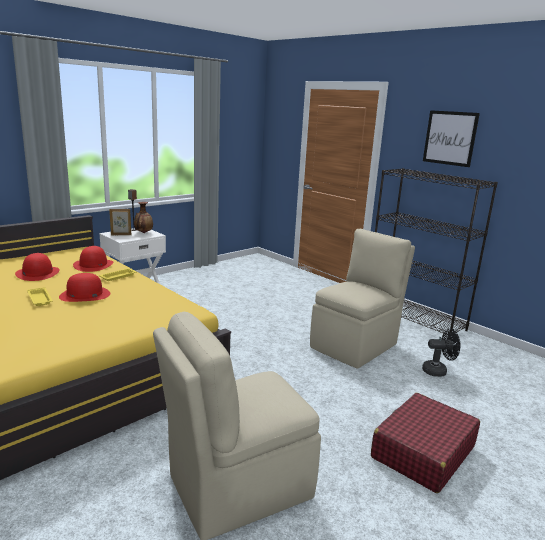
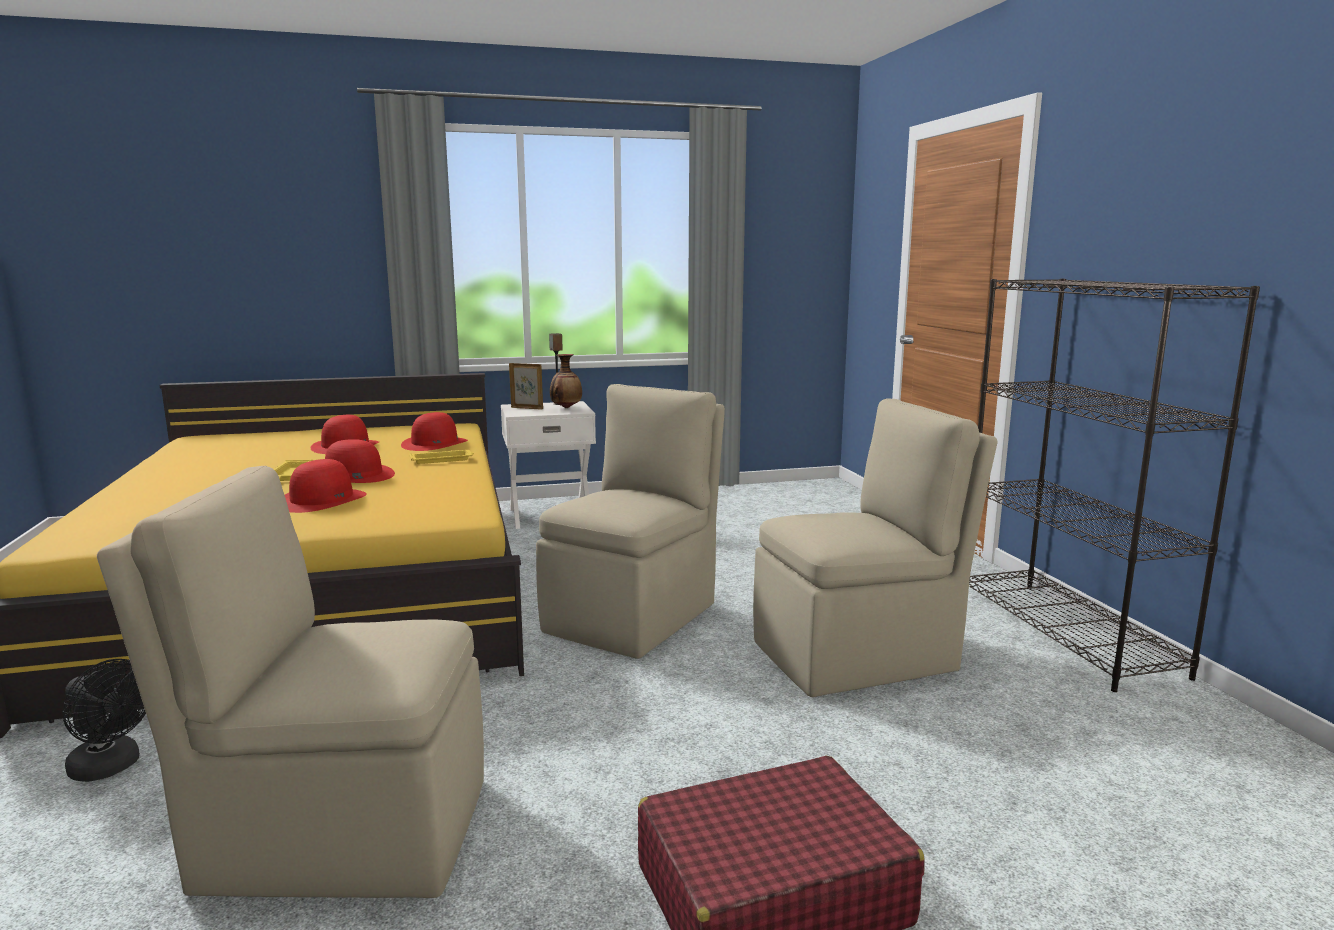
camera: 30 degrees right, 5 degrees down
black fan [422,329,461,377] -> black fan moved to [62,659,146,782]
picture [423,110,480,167] -> none
none -> red hat [285,459,367,513]
none -> beige chair [536,384,725,659]

